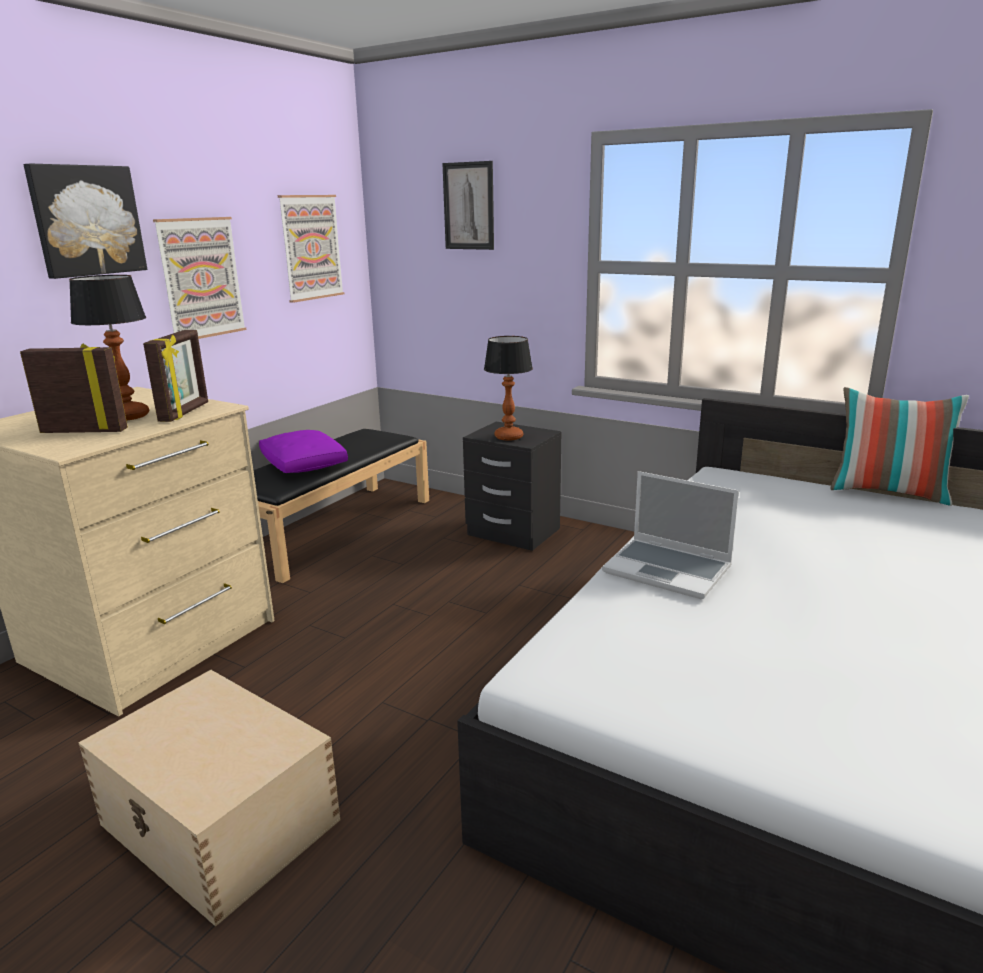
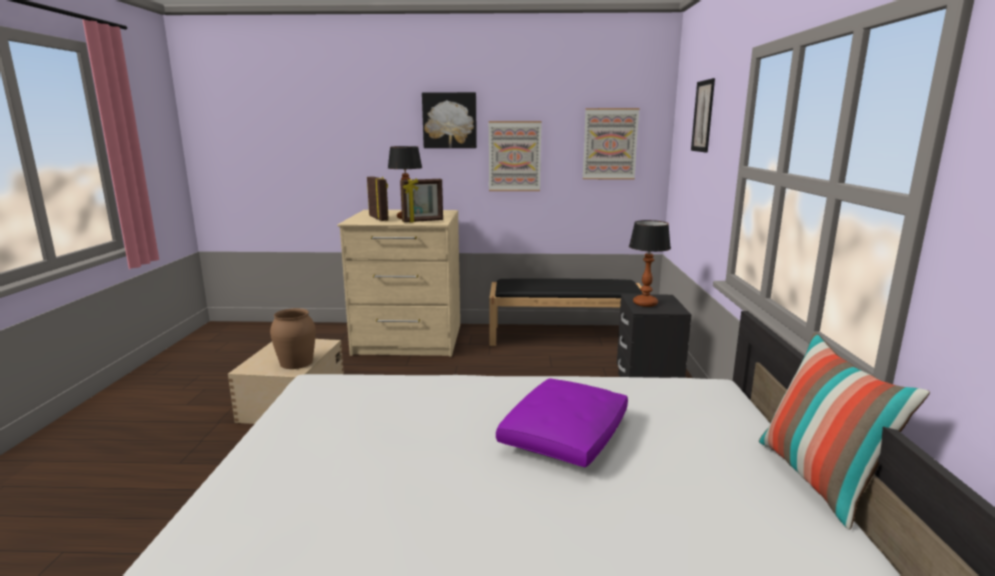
camera: 60 degrees right, 5 degrees down
purple pillow [259,430,348,473] -> purple pillow moved to [496,378,628,468]
laptop [602,471,739,599] -> none
none -> brown vase [270,308,316,369]

